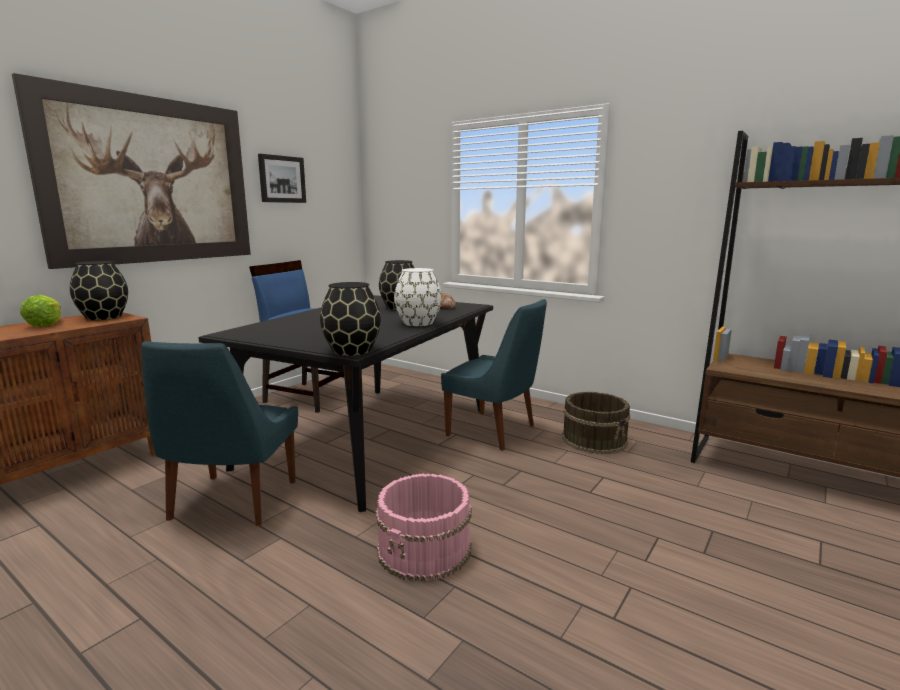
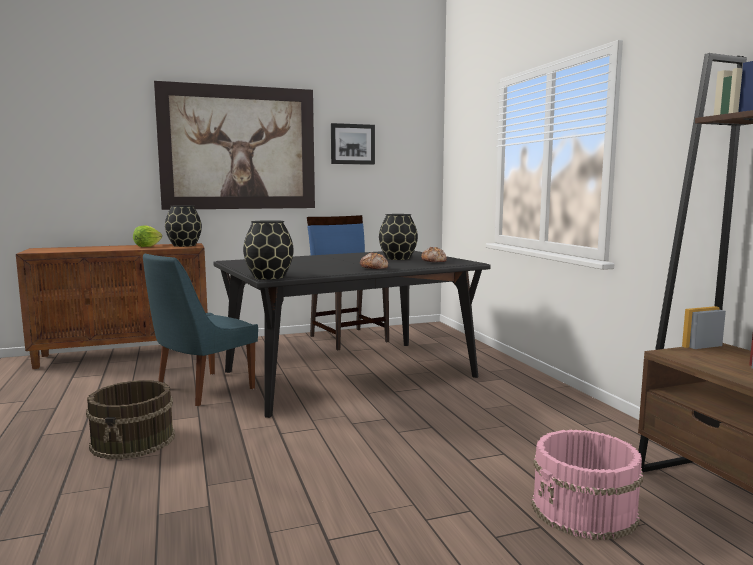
camera: 35 degrees right, 5 degrees down
pink bucket [375,473,472,582] -> pink bucket moved to [532,430,643,540]
white vase [394,268,442,326] -> bread [360,252,388,269]
blue chair [441,299,547,451] -> none
brown bucket [562,392,630,454] -> brown bucket moved to [86,380,175,459]

